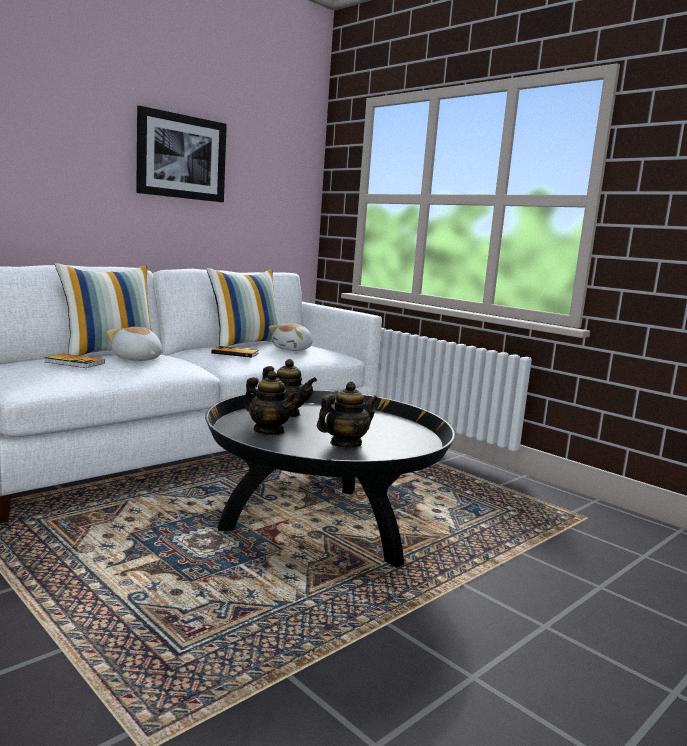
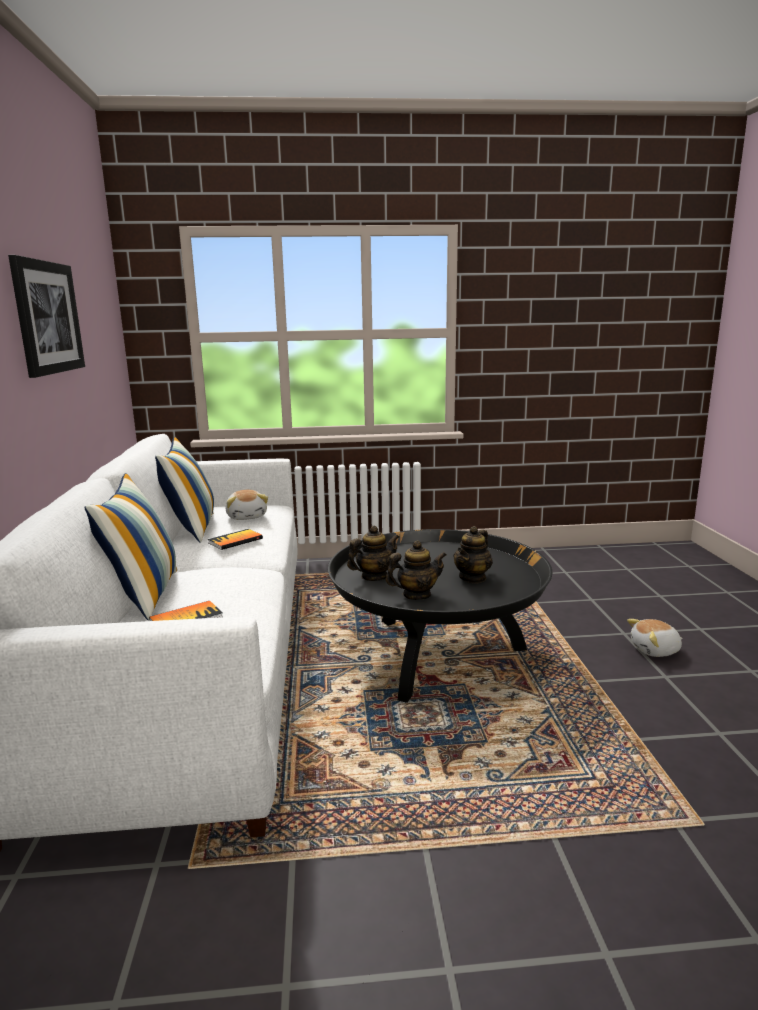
camera: 50 degrees left, 5 degrees up
plush toy [107,327,162,361] -> plush toy moved to [627,619,683,657]
teapot [317,381,378,448] -> teapot turned 150 degrees counterclockwise [453,526,493,584]

